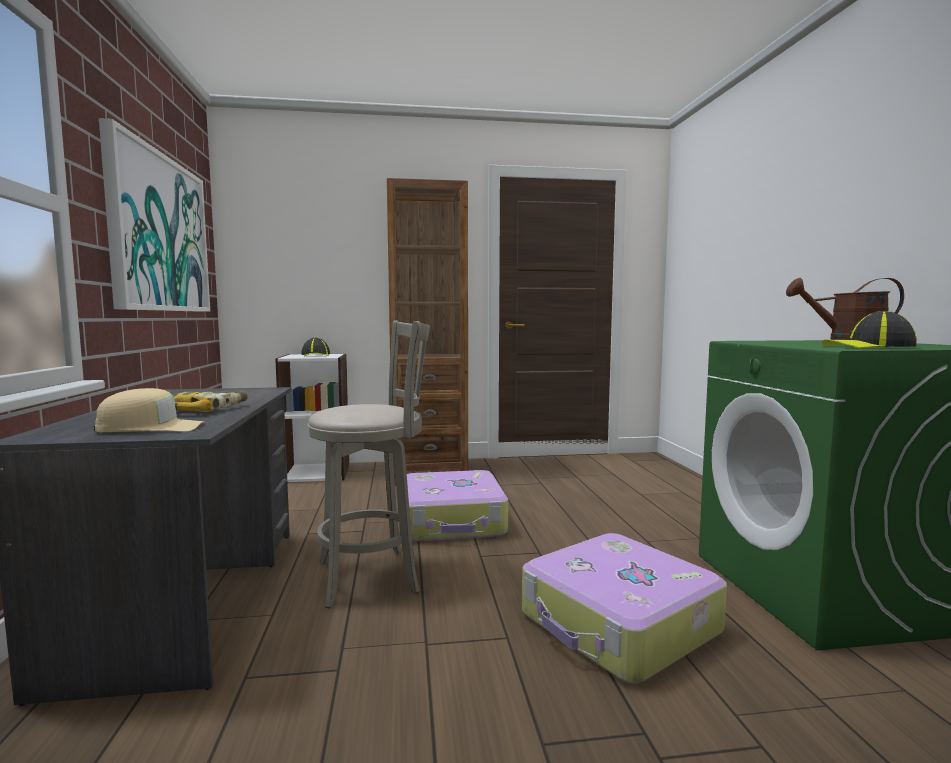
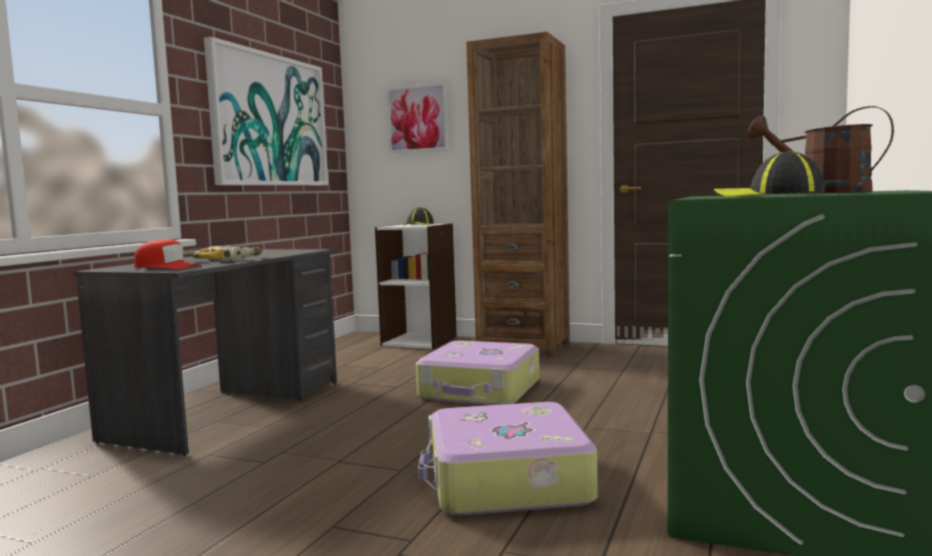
camera: 30 degrees right, 0 degrees up
beige cap [94,388,205,432] -> red cap [134,239,202,269]
grey stool [308,320,430,608] -> none
none -> picture [386,82,449,154]

